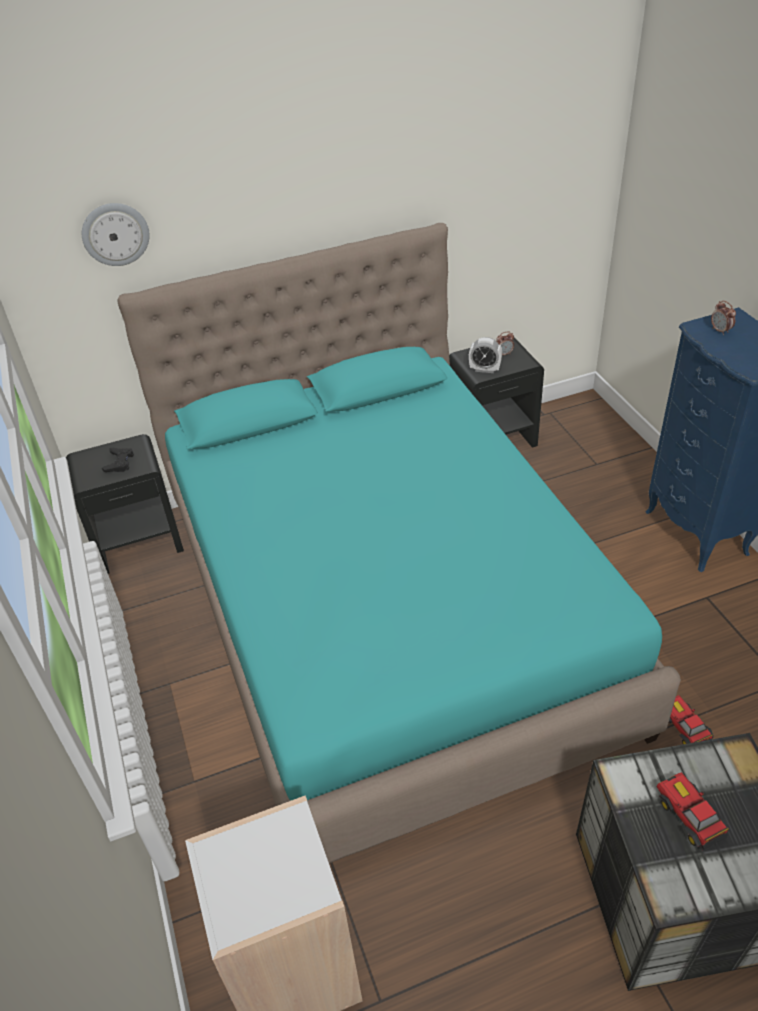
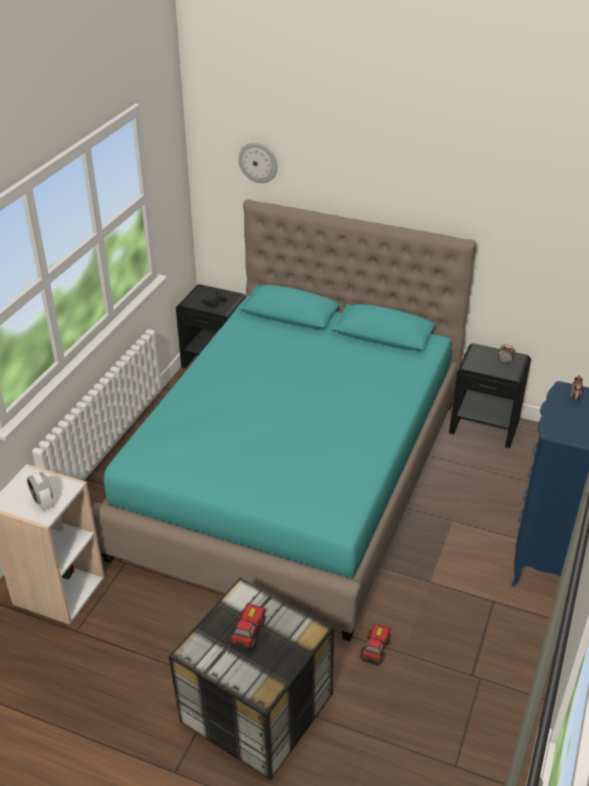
camera: 40 degrees right, 5 degrees down
alarm clock [469,337,502,373] -> alarm clock moved to [27,472,53,511]

